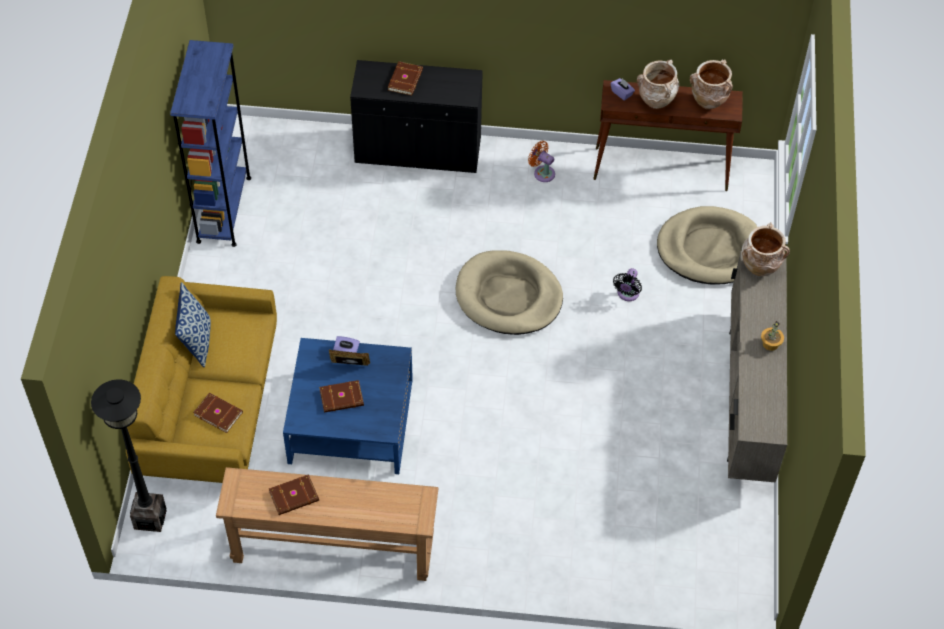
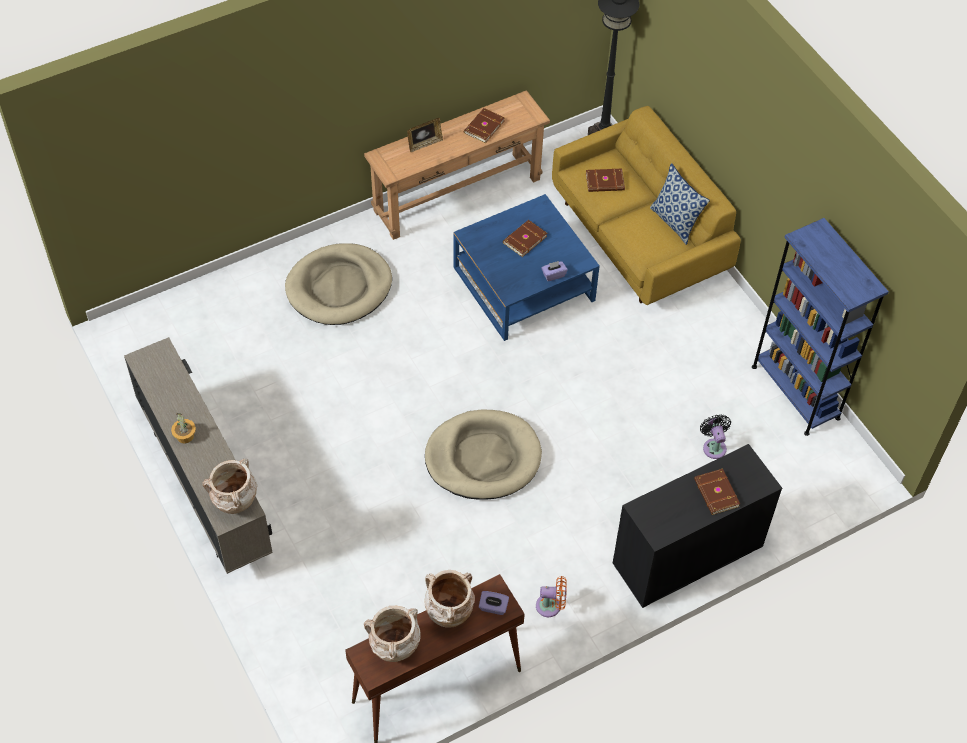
camera: 145 degrees right, 0 degrees up
picture frame [329,349,370,366] -> picture frame moved to [407,118,443,152]
black fan [613,268,642,301] -> black fan moved to [700,414,731,459]
beige dog bed [657,206,757,285] -> beige dog bed moved to [285,243,392,325]

